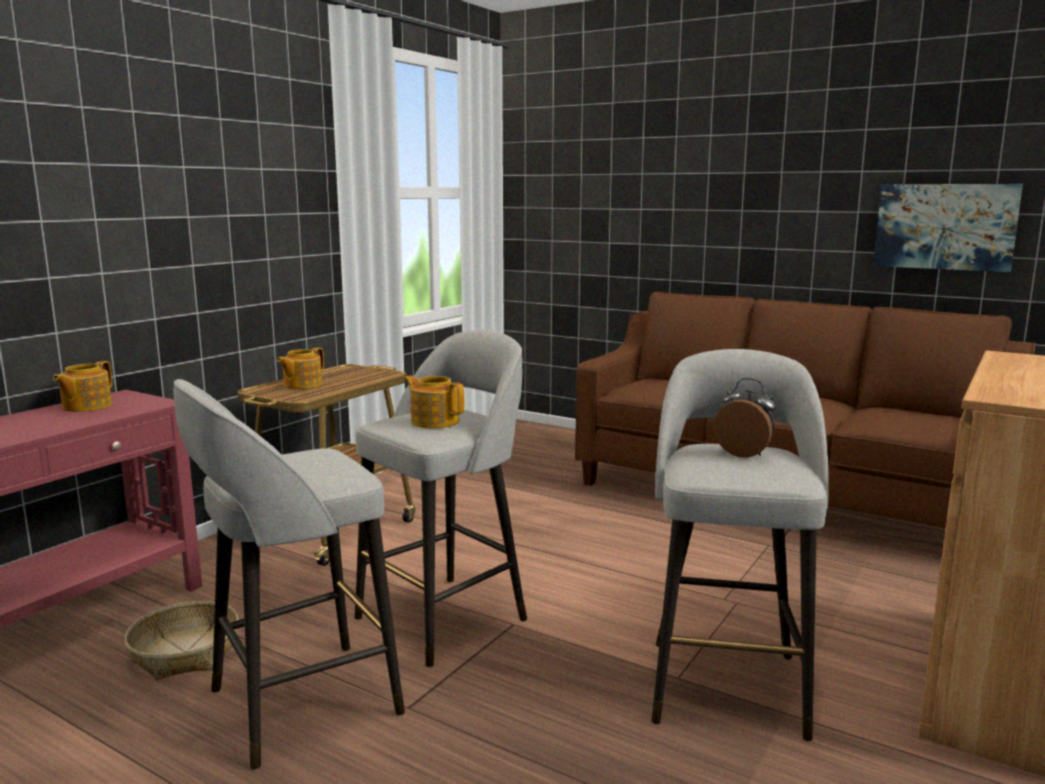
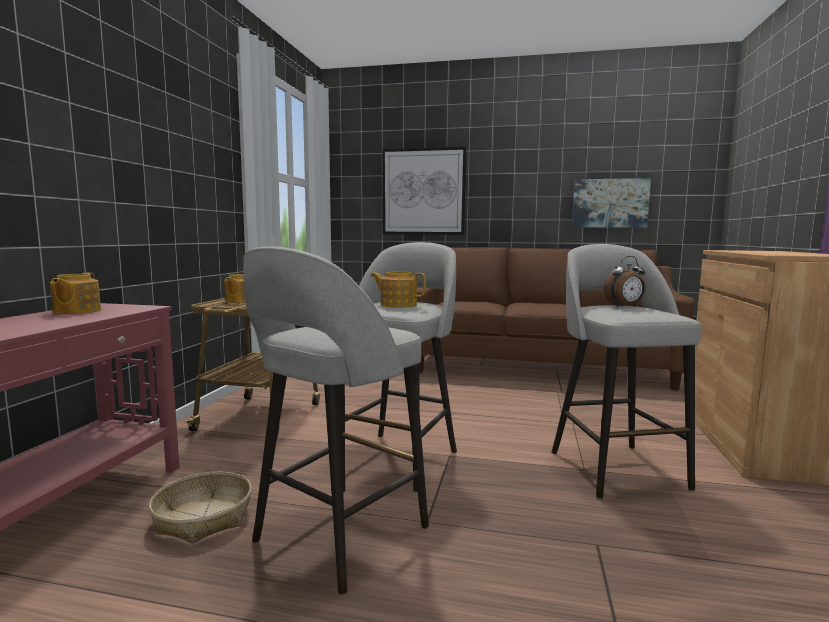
camera: 20 degrees left, 5 degrees down
alarm clock [714,378,776,458] -> alarm clock turned 150 degrees clockwise [604,256,646,307]
none -> picture [382,147,466,235]

